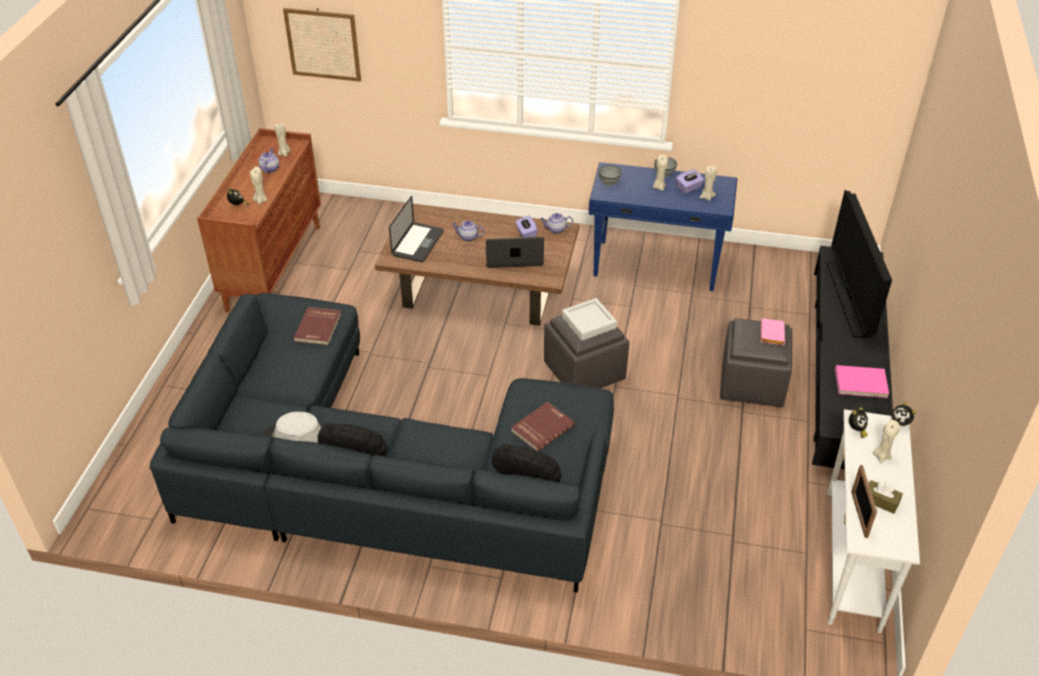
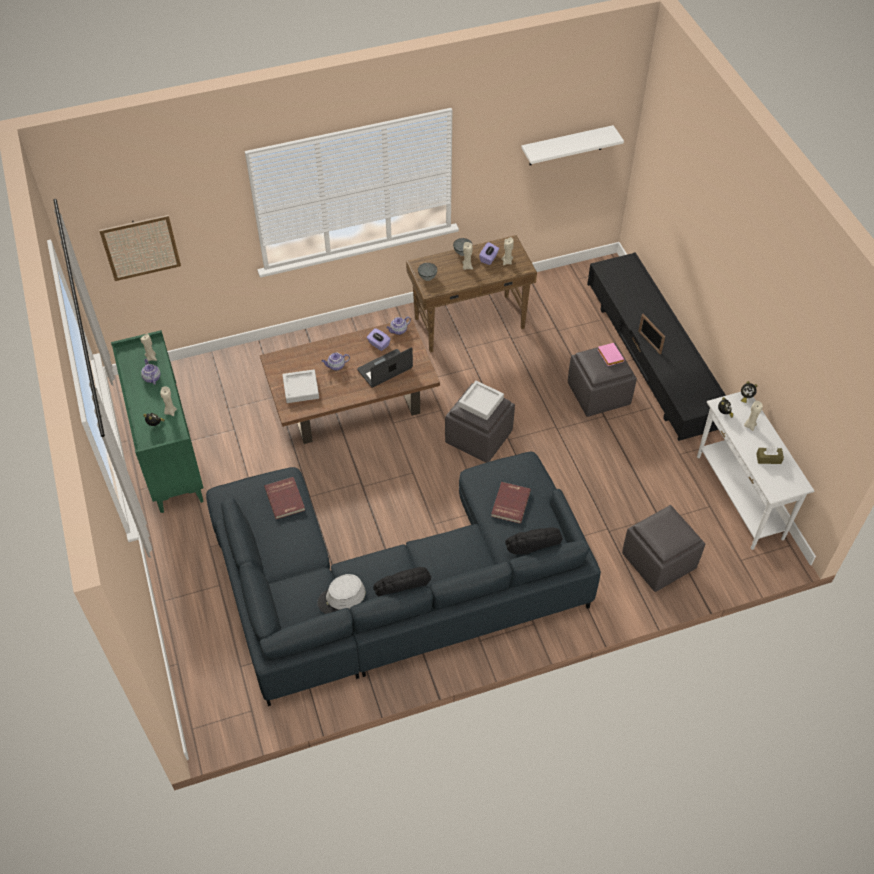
camera: 30 degrees left, 10 degrees up
brown cabinet [197,128,321,312] -> green cabinet [111,330,204,513]
laptop [389,196,444,262] -> grey tray [282,369,319,403]
blue console table [589,162,737,291] -> brown console table [406,235,537,352]
television [826,190,892,339] -> none
pink book [835,365,889,398] -> none
picture frame [851,465,877,538] -> picture frame moved to [638,314,665,354]
none -> white shelf [521,125,624,165]
none -> grey ottoman [622,505,705,592]

